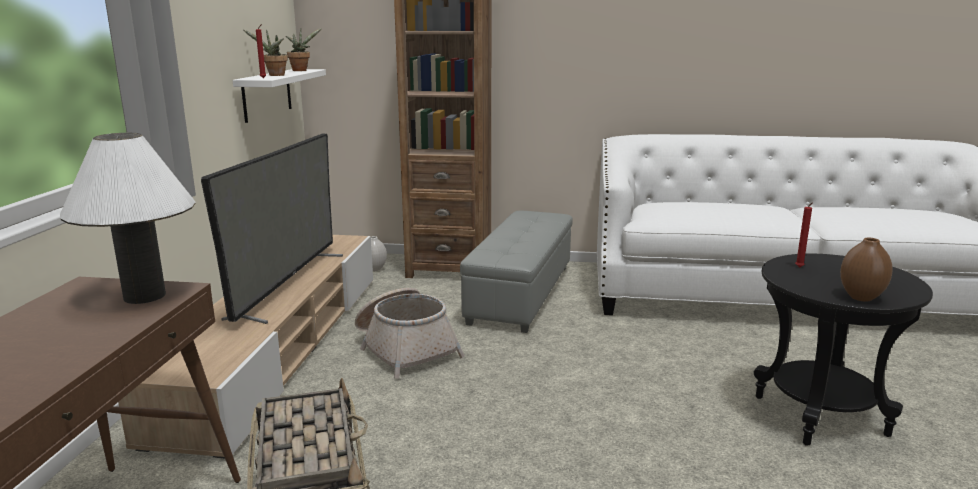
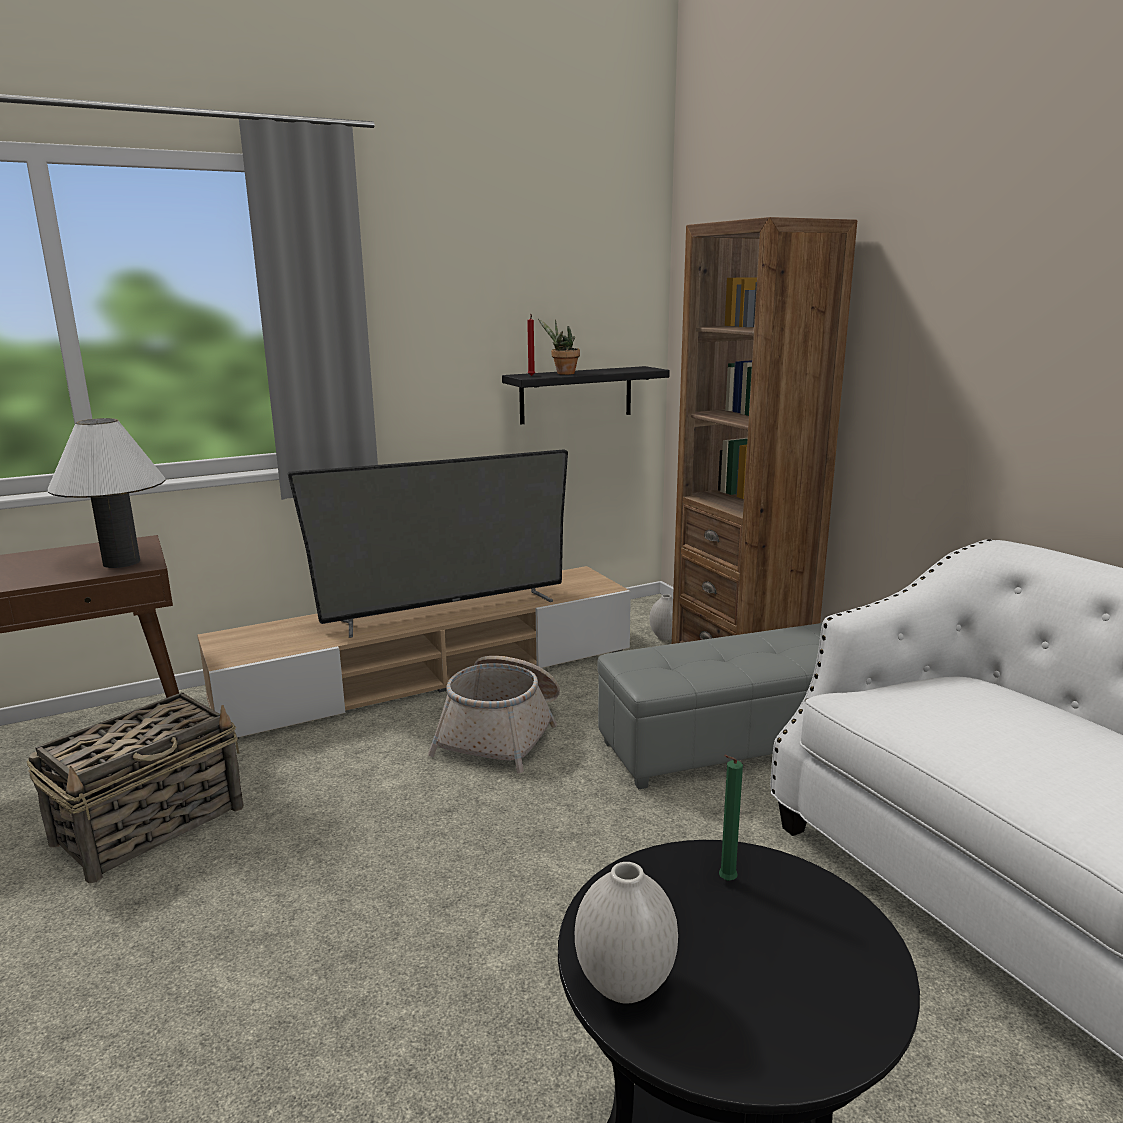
camera: 55 degrees right, 0 degrees up
white shelf [232,69,326,123] -> black shelf [502,366,670,424]
potted plant [286,28,322,71] -> none
red candle [795,202,813,268] -> green candle [719,755,743,881]
brown vase [840,238,893,302] -> white vase [575,862,678,1004]

